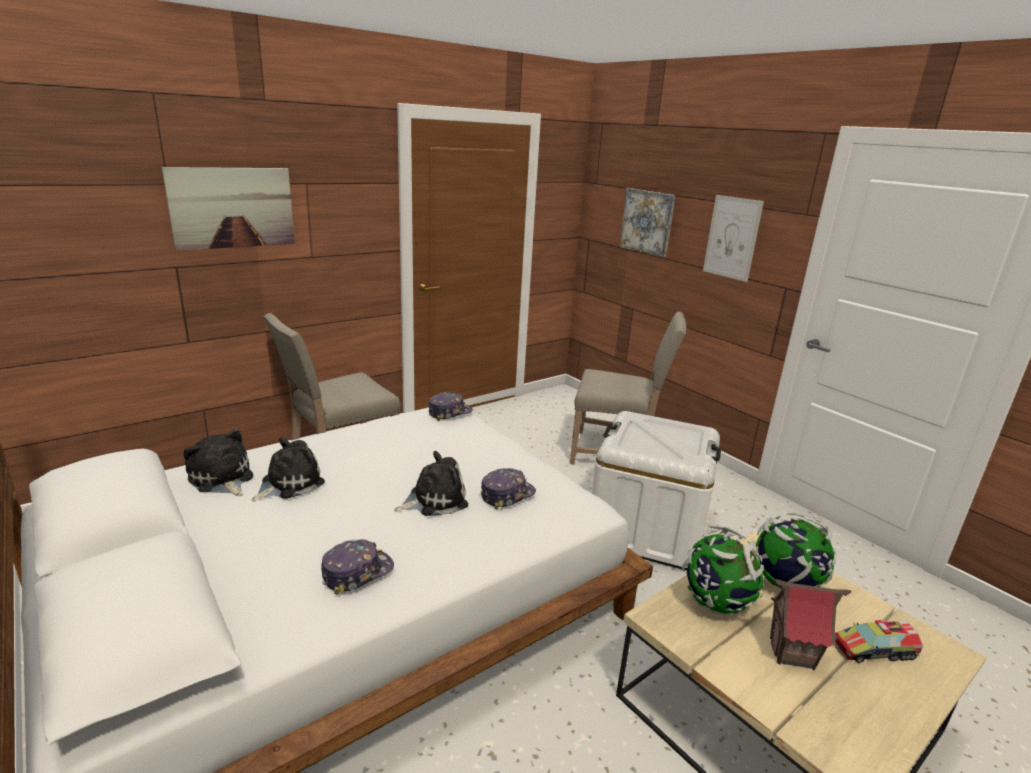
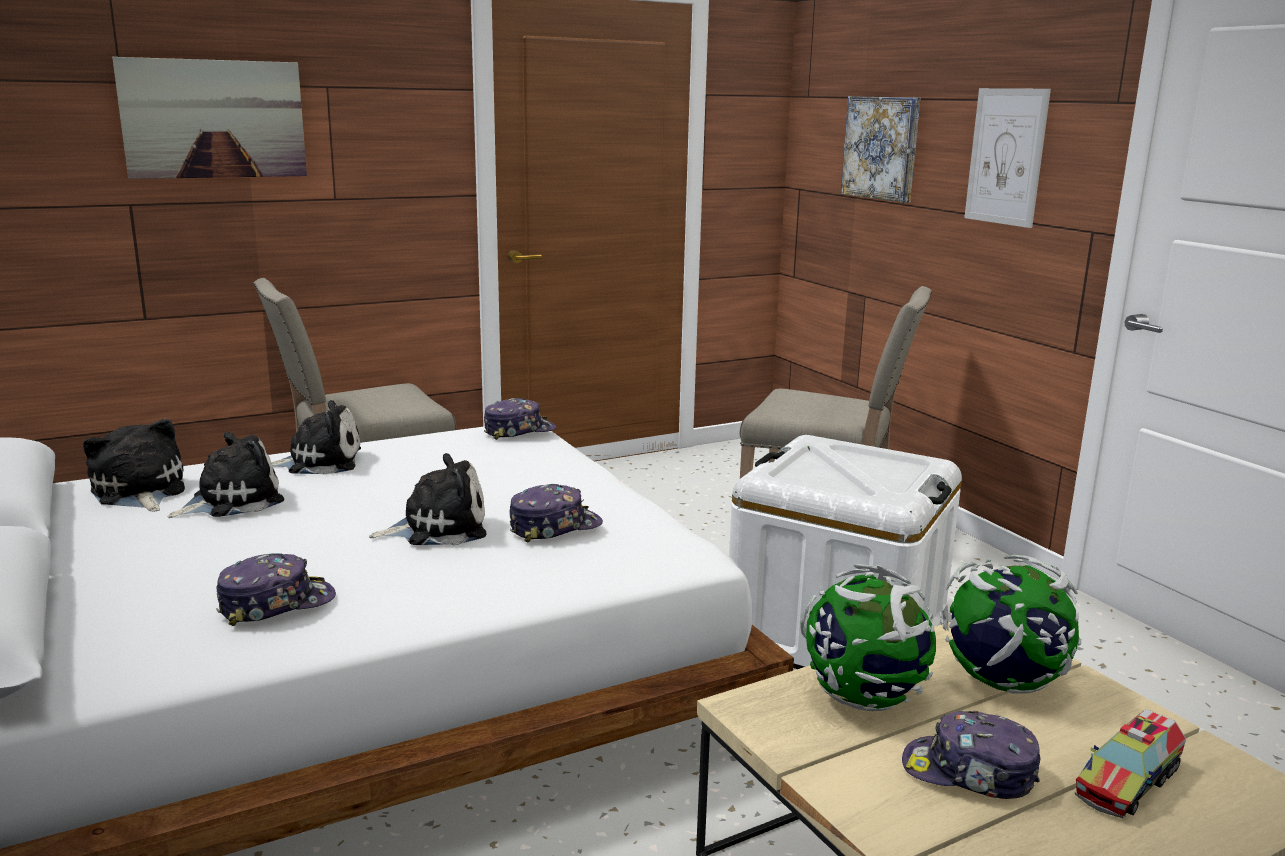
camera: 10 degrees right, 5 degrees down
toy house [770,579,851,670] -> cap [902,710,1041,799]
toy truck [835,620,923,663] -> toy truck turned 45 degrees counterclockwise [1075,709,1186,818]
none -> plush toy [271,400,361,474]

